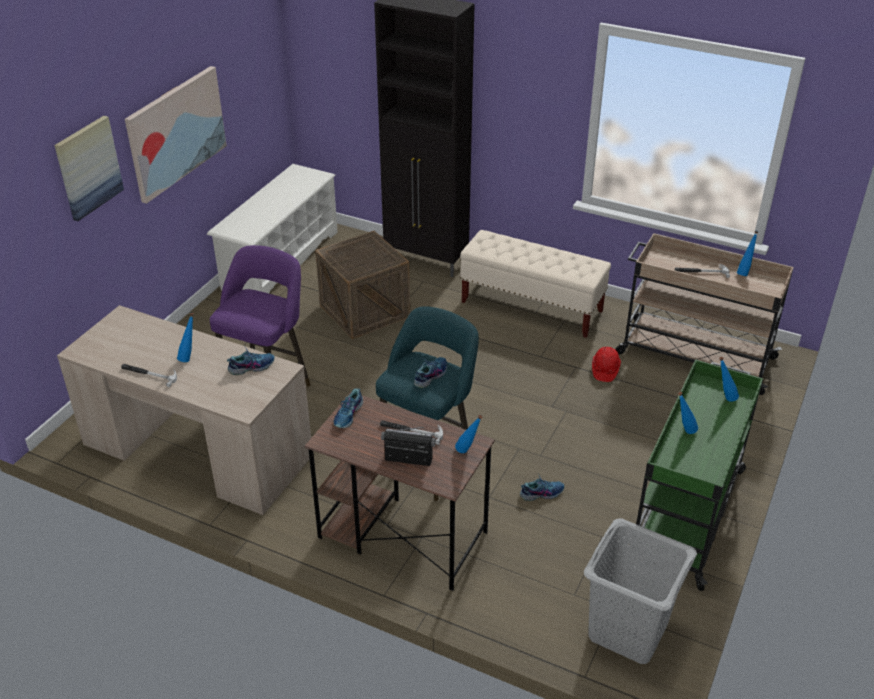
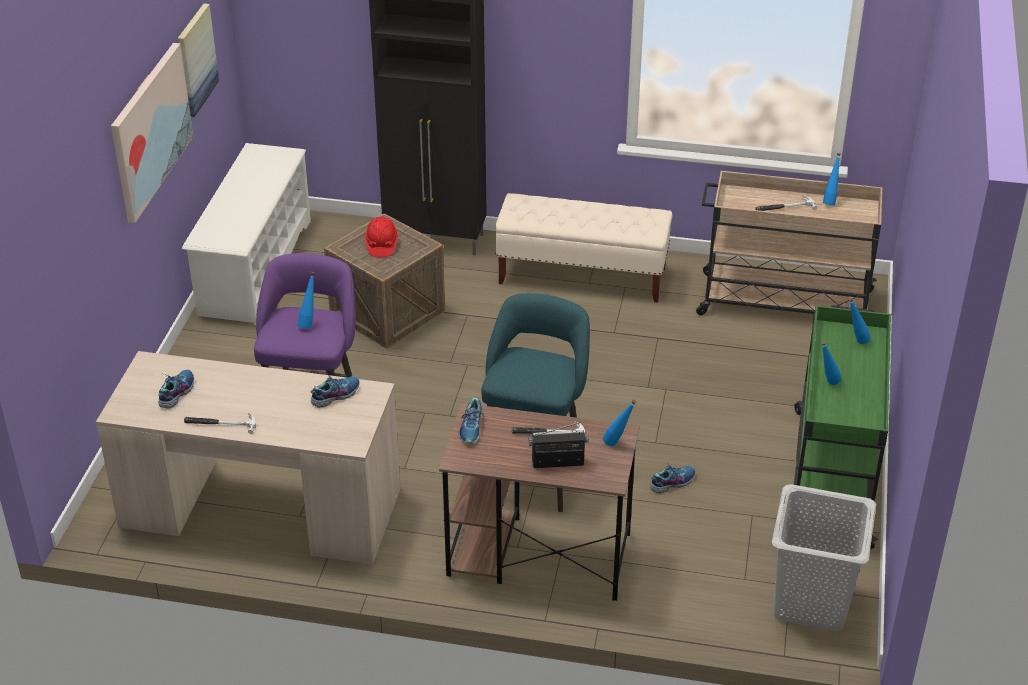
camera: 15 degrees left, 0 degrees up
picture [54,116,124,221] -> picture moved to [178,4,219,117]
blue bottle [177,313,194,362] -> blue bottle moved to [298,272,315,329]
shoe [414,357,447,389] -> shoe moved to [159,370,194,409]
red hard hat [592,347,621,382] -> red hard hat moved to [365,217,398,257]

